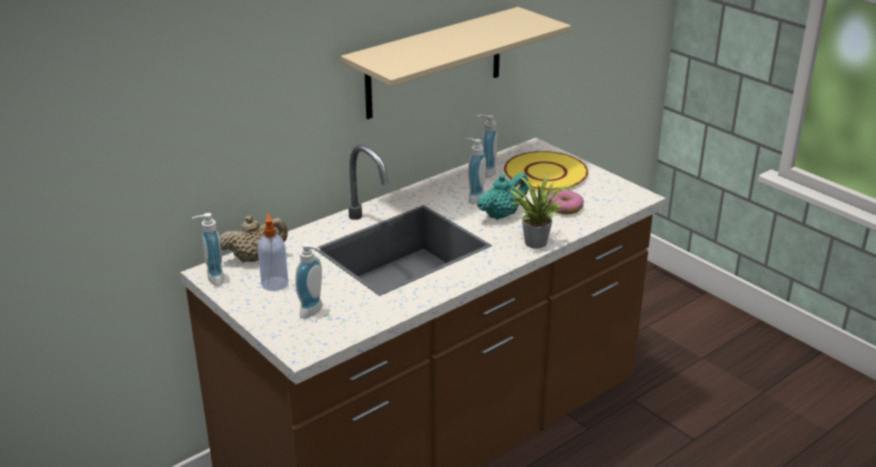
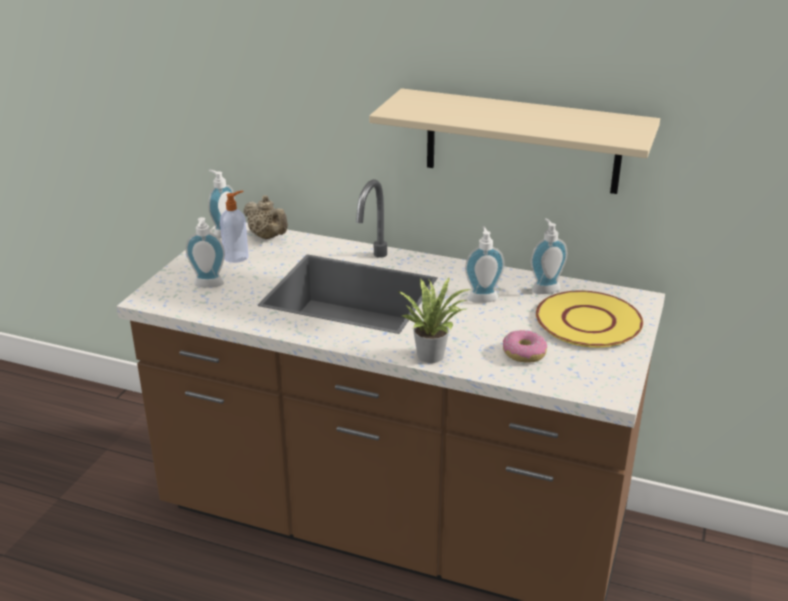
camera: 60 degrees right, 0 degrees up
turquoise teapot [477,173,529,220] -> none

